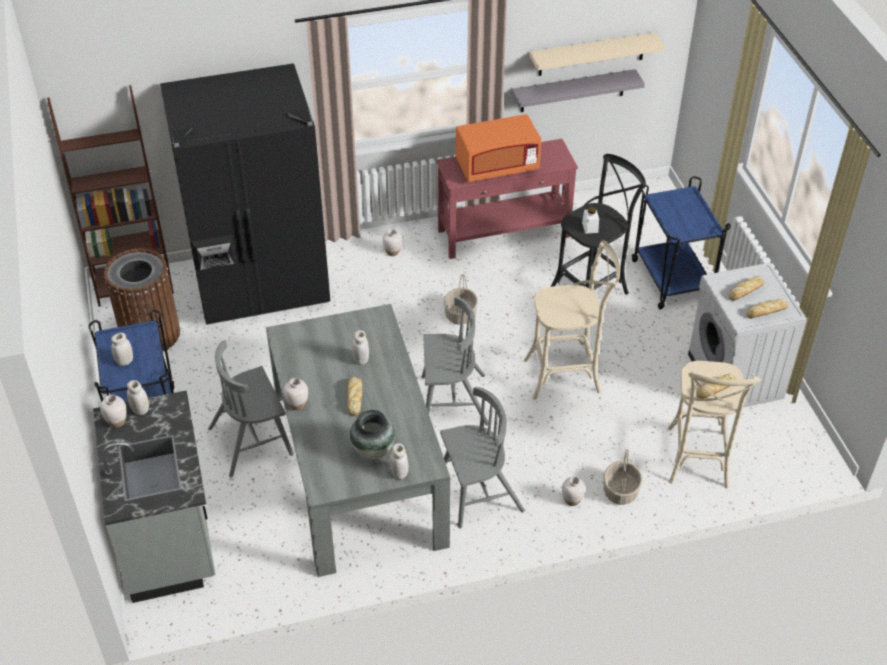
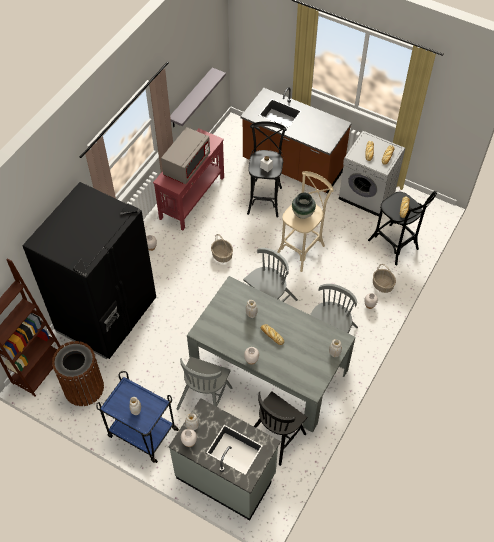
camera: 45 degrees left, 10 degrees up
vase [350,410,395,459] -> vase moved to [292,193,316,219]
orange microwave [456,114,541,182] -> grey microwave [161,127,210,184]
beige shelf [529,32,665,76] -> none
blue cart [632,176,731,309] -> brown counter [240,87,352,193]
beige stool [668,361,761,488] -> black stool [368,191,437,265]
none -> black chair [254,391,307,466]

